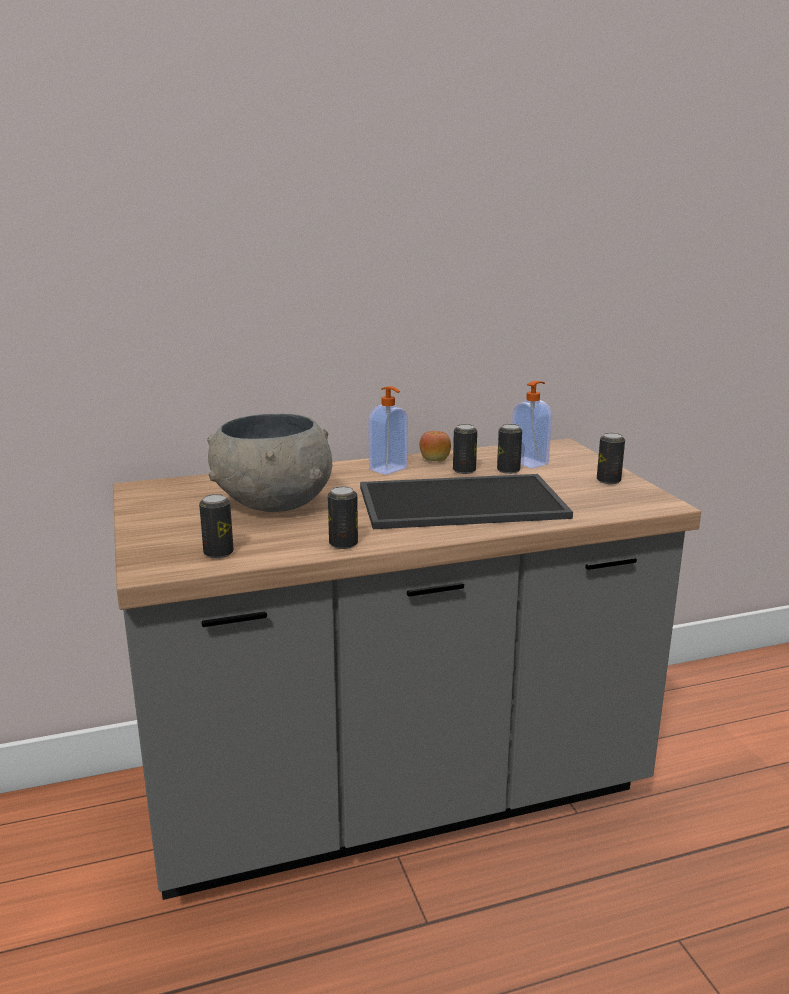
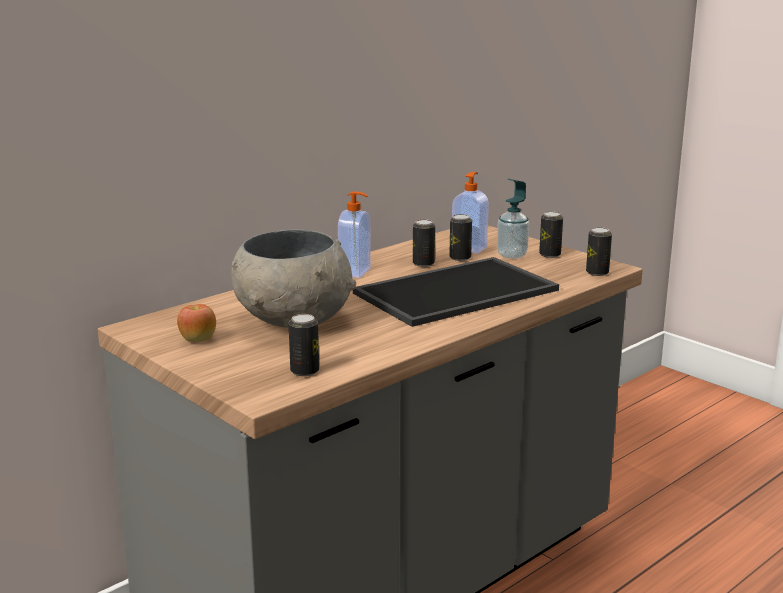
camera: 25 degrees left, 0 degrees up
can [328,486,358,549] -> can moved to [586,227,612,276]
apple [420,431,451,461] -> apple moved to [177,304,216,341]
none -> soap dispenser [497,179,529,259]

